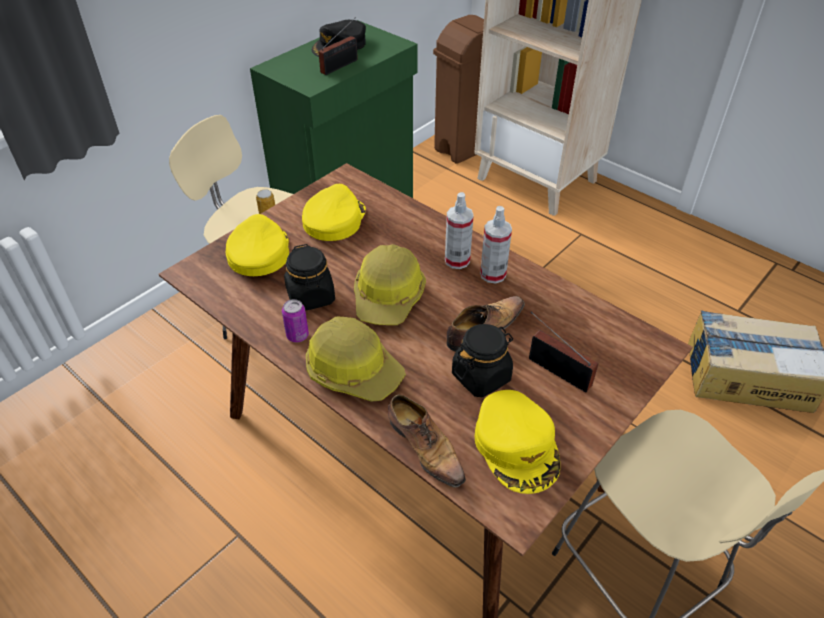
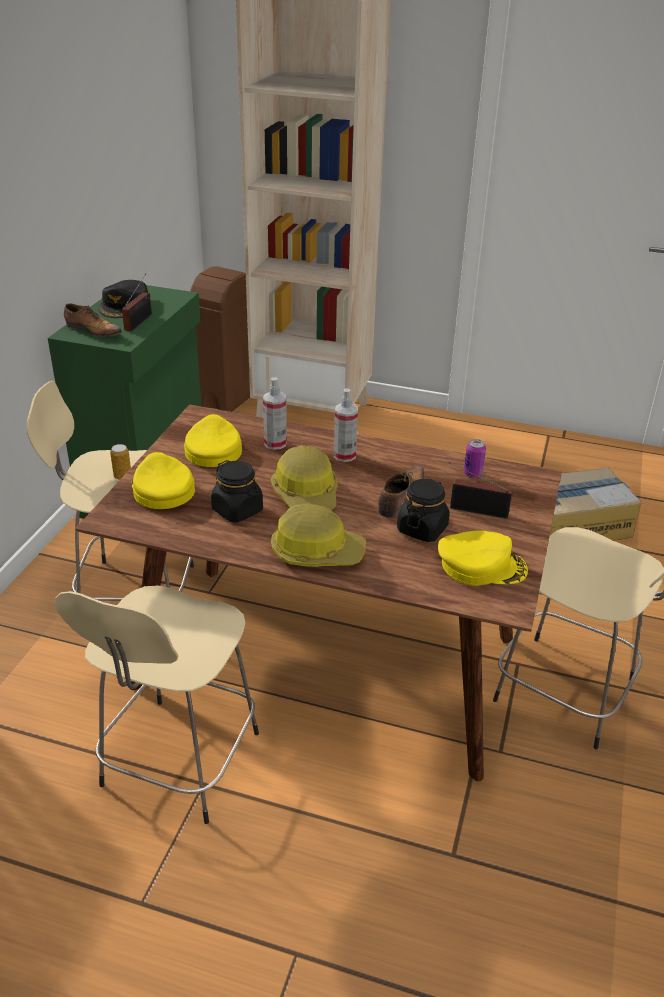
camera: 25 degrees left, 10 degrees down
can [282,299,309,342] -> can moved to [464,439,486,478]
shoe [388,395,466,487] -> shoe moved to [64,303,122,337]
yellow cap [475,390,560,494] -> yellow cap turned 45 degrees counterclockwise [438,530,528,586]
spray bottle [480,206,512,284] -> spray bottle moved to [263,377,287,450]
none -> beige stool [55,585,259,824]

